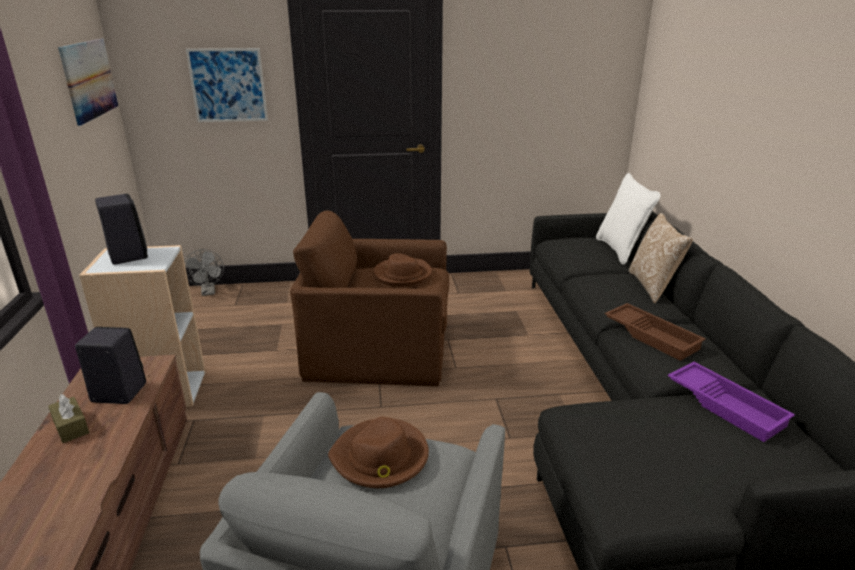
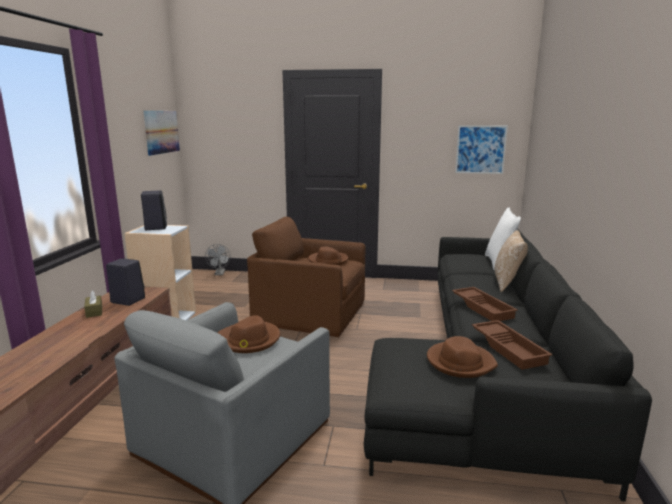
camera: 15 degrees right, 10 degrees down
picture [186,48,268,122] -> picture moved to [455,125,508,174]
purple tray [668,362,795,442] -> brown tray [472,320,553,370]
none -> brown hat [427,336,498,378]

